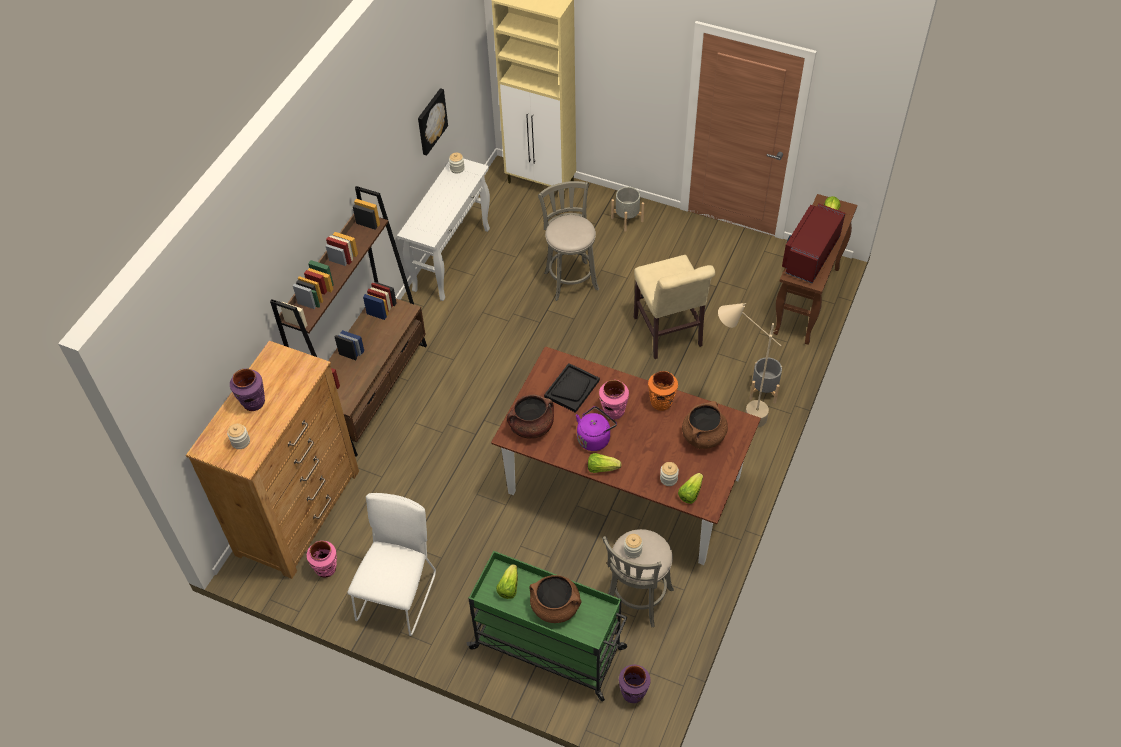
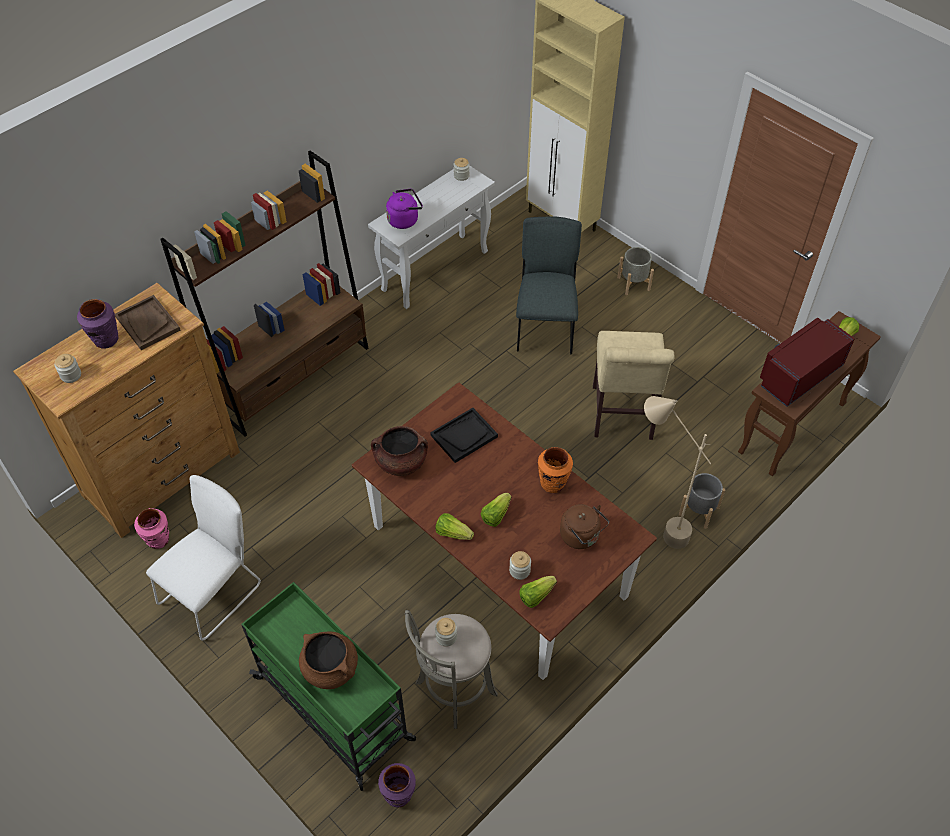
camera: 20 degrees right, 0 degrees up
picture [418,88,448,156] -> none
lettuce [496,564,518,599] -> lettuce moved to [481,493,511,527]
grey stool [538,181,599,301] -> grey chair [516,216,582,354]
purple kettle [576,406,617,451] -> purple kettle moved to [386,189,423,229]
pink vase [599,380,629,419] -> none
brown cooking pot [682,401,728,449] -> brown kettle [560,504,609,549]
none -> brown tray [115,295,180,350]

